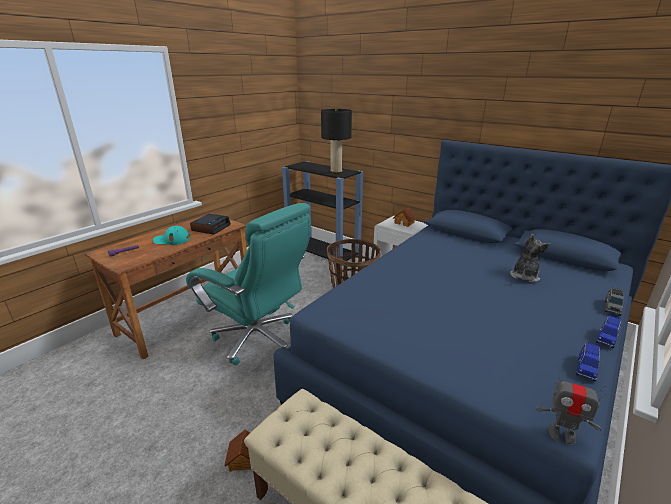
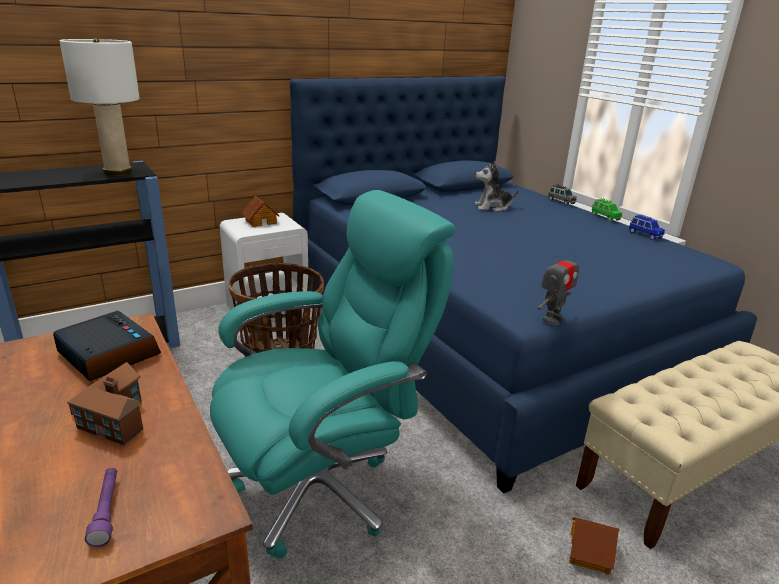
camera: 70 degrees left, 0 degrees up
turquoise cap [153,226,190,245] -> toy house [67,362,143,445]
black table lamp [321,109,352,175] -> white table lamp [60,39,140,176]
plush toy [510,234,550,283] -> plush toy turned 60 degrees counterclockwise [474,161,519,212]
toy robot [536,370,607,445] -> toy robot moved to [538,248,579,325]
blue toy car [596,315,621,349] -> green toy car [591,198,622,222]

